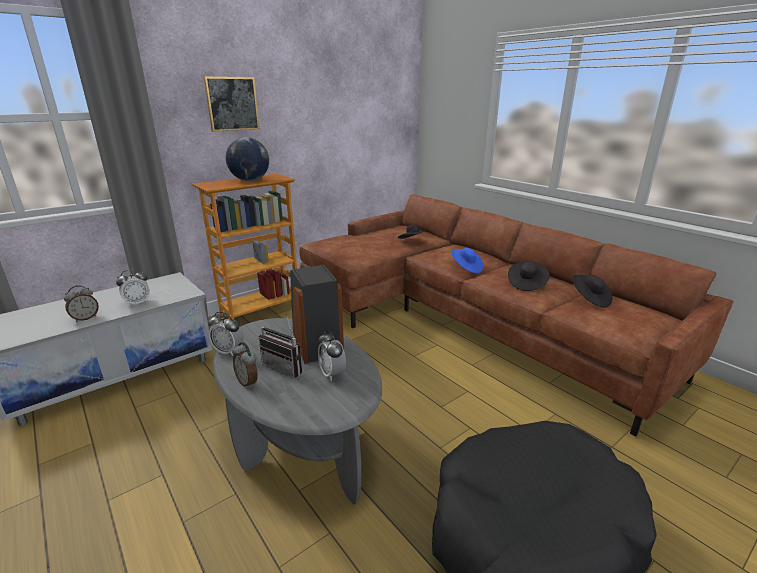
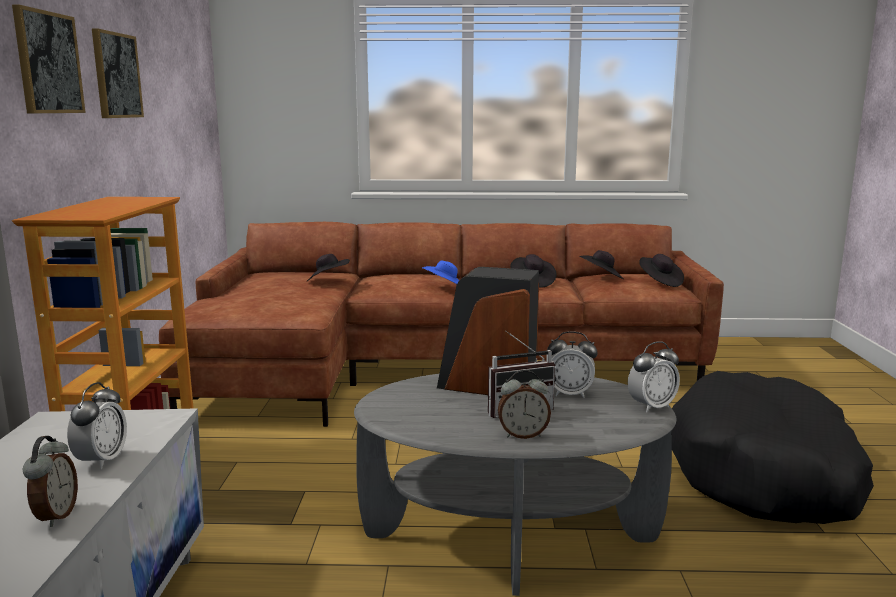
camera: 50 degrees left, 10 degrees down
alarm clock [208,312,244,356] -> alarm clock moved to [628,341,680,412]
globe [226,138,269,181] -> none
none -> picture [92,28,144,118]
none -> black hat [639,254,684,287]

